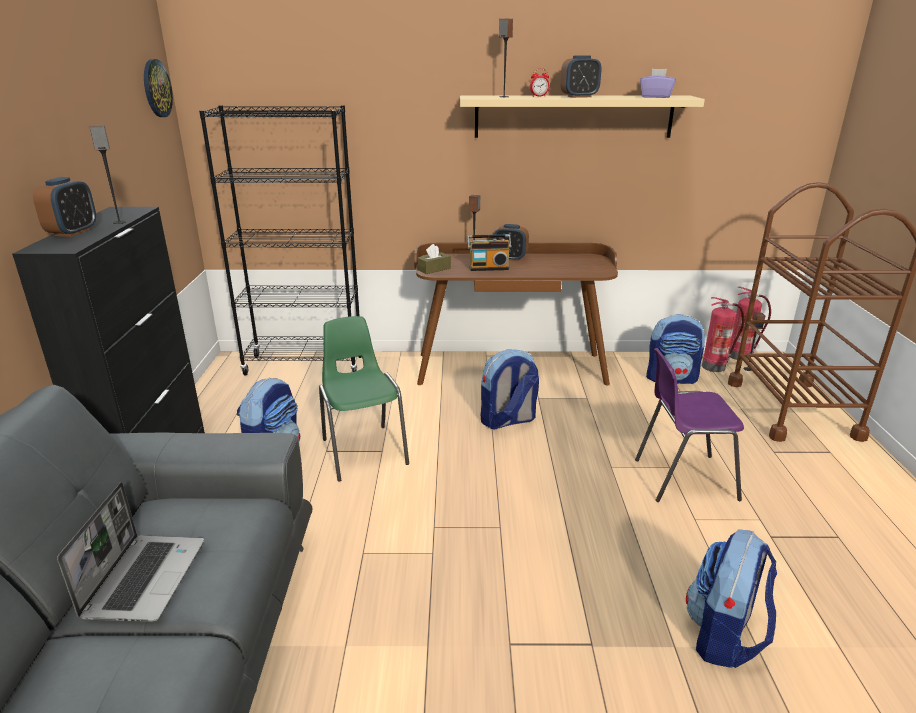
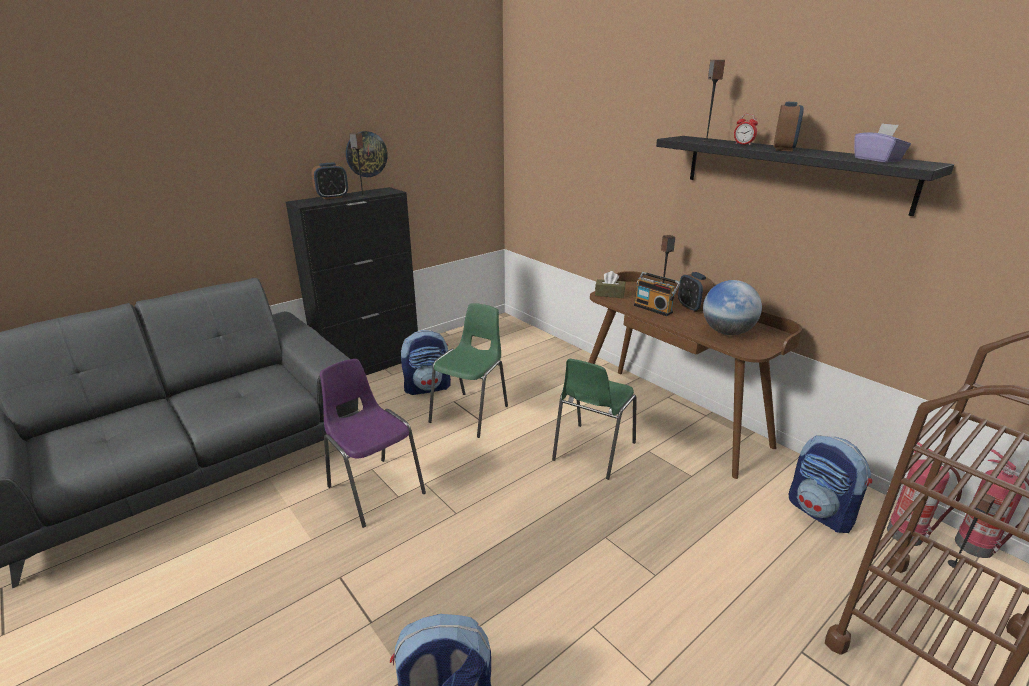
camera: 50 degrees right, 0 degrees up
laptop [57,482,204,622] -> none
wall clock [144,59,173,117] -> wall clock moved to [346,131,388,177]
black bookcase [199,105,362,375] -> none
beige shelf [460,95,705,138] -> black shelf [656,136,954,216]
backpack [481,349,539,429] -> green chair [552,359,637,480]
alarm clock [560,56,602,98] -> alarm clock turned 105 degrees counterclockwise [774,102,804,151]
purple chair [635,348,744,502] -> purple chair moved to [320,359,426,528]
none -> globe [703,280,762,335]

